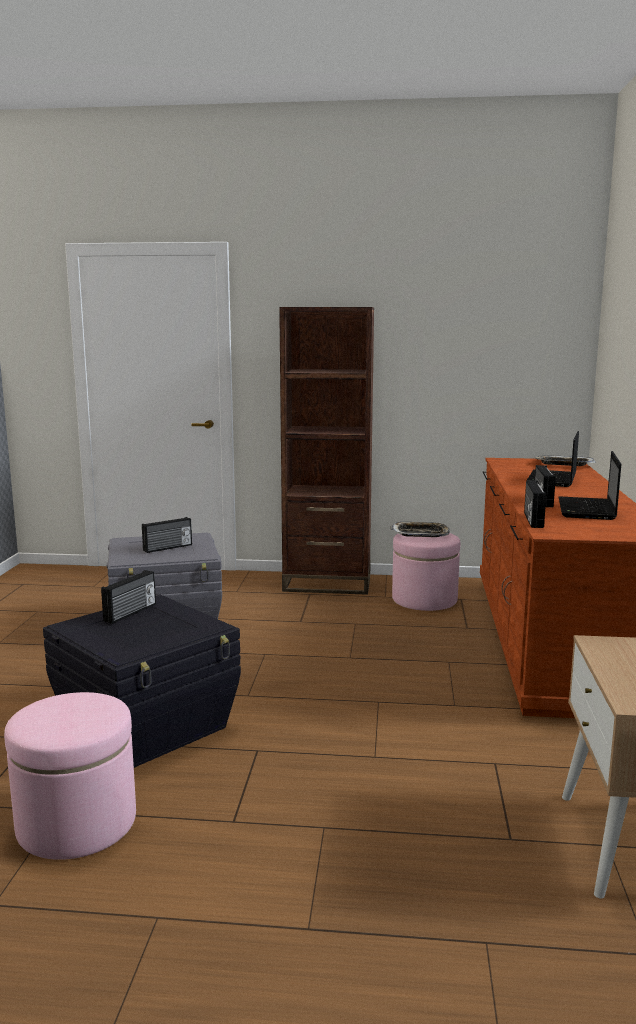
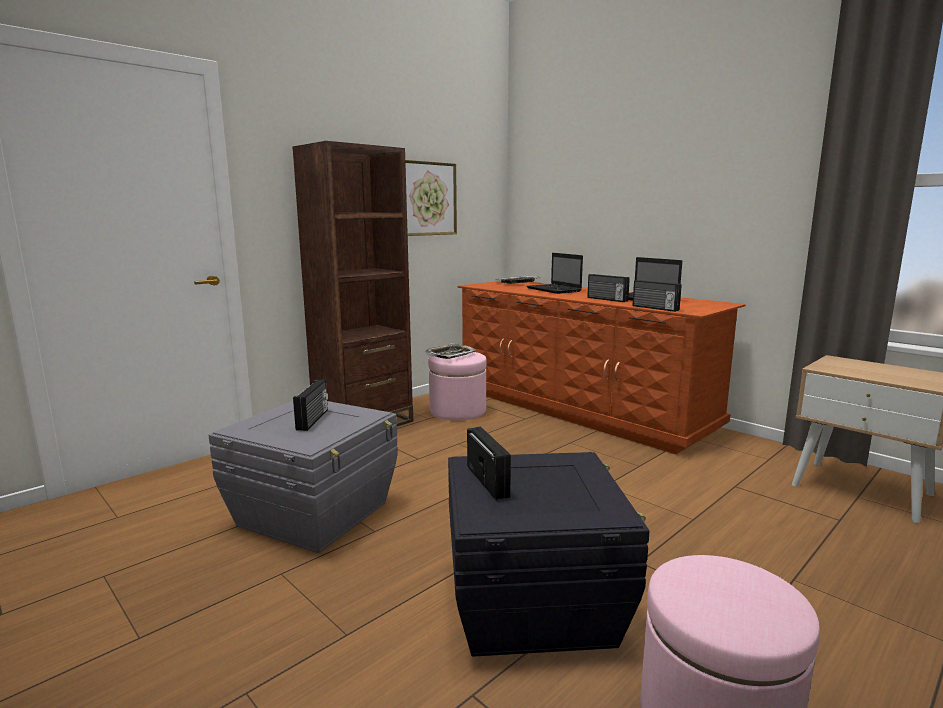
camera: 50 degrees left, 0 degrees up
none -> picture [405,160,457,236]

